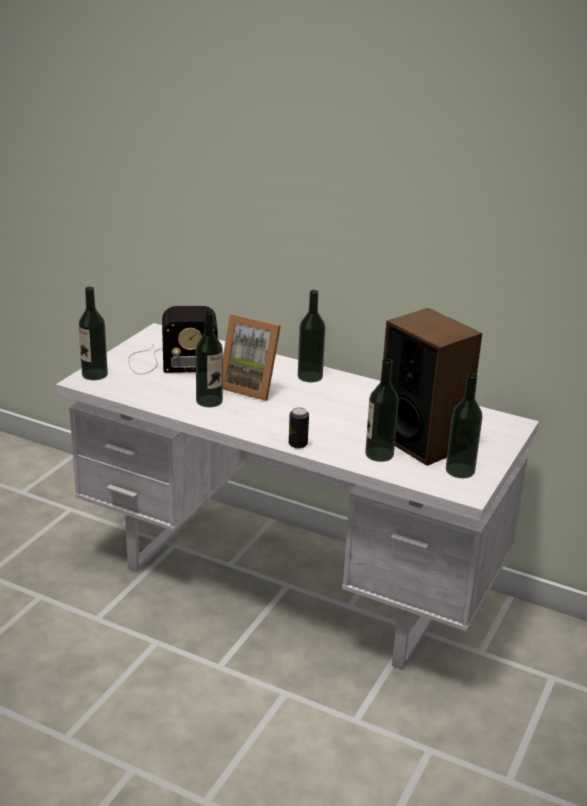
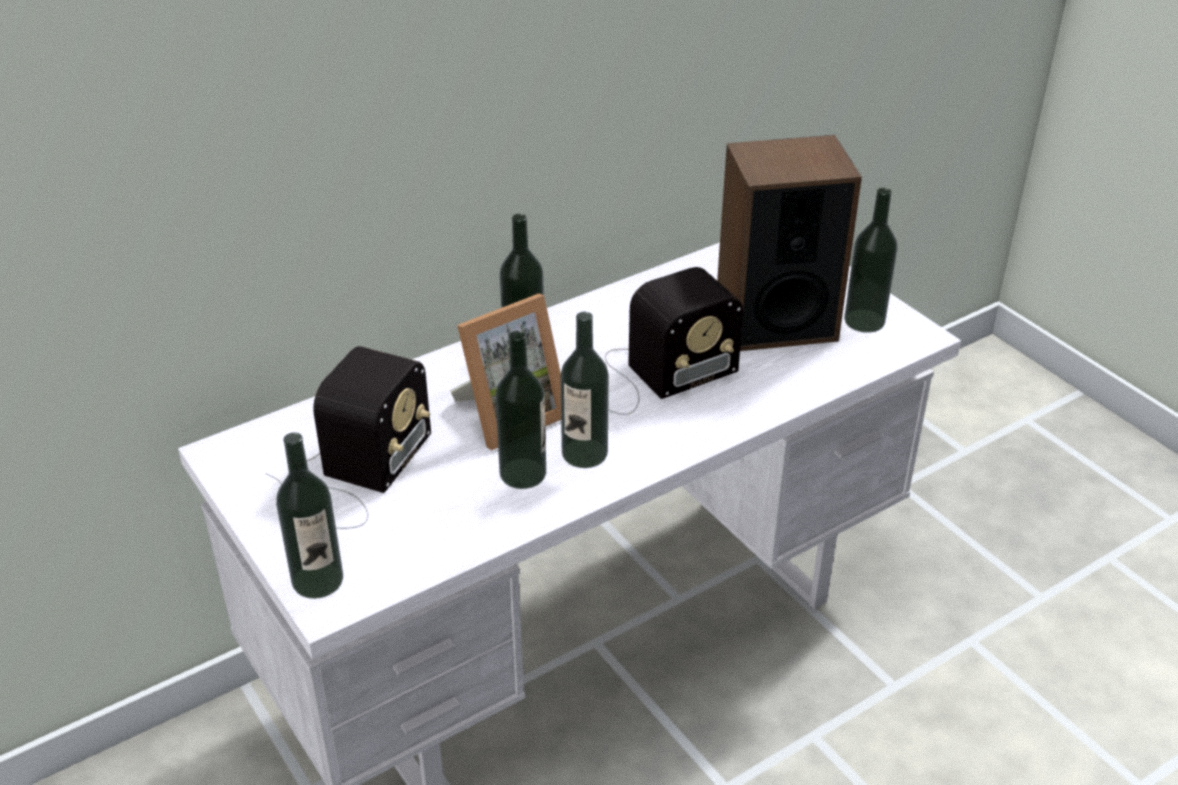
camera: 60 degrees left, 10 degrees up
can [289,408,309,449] -> none
bottle [365,358,399,462] -> bottle moved to [560,312,609,468]
none -> radio [605,267,743,415]

